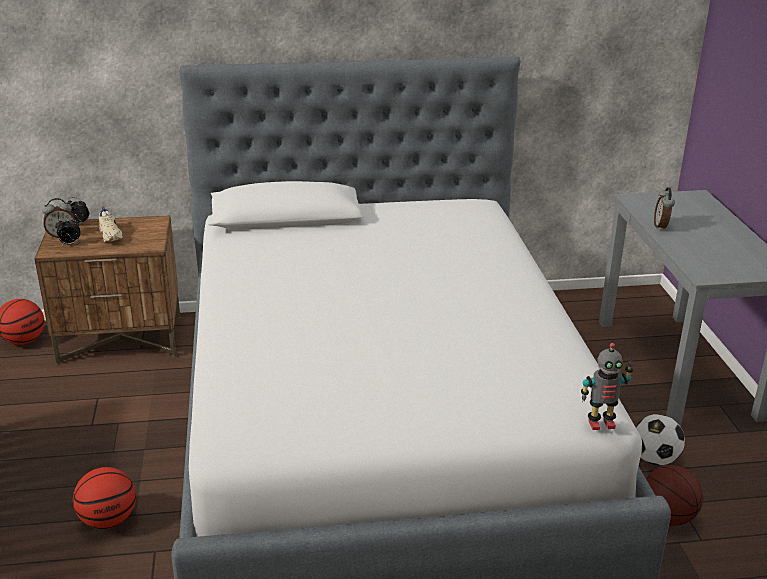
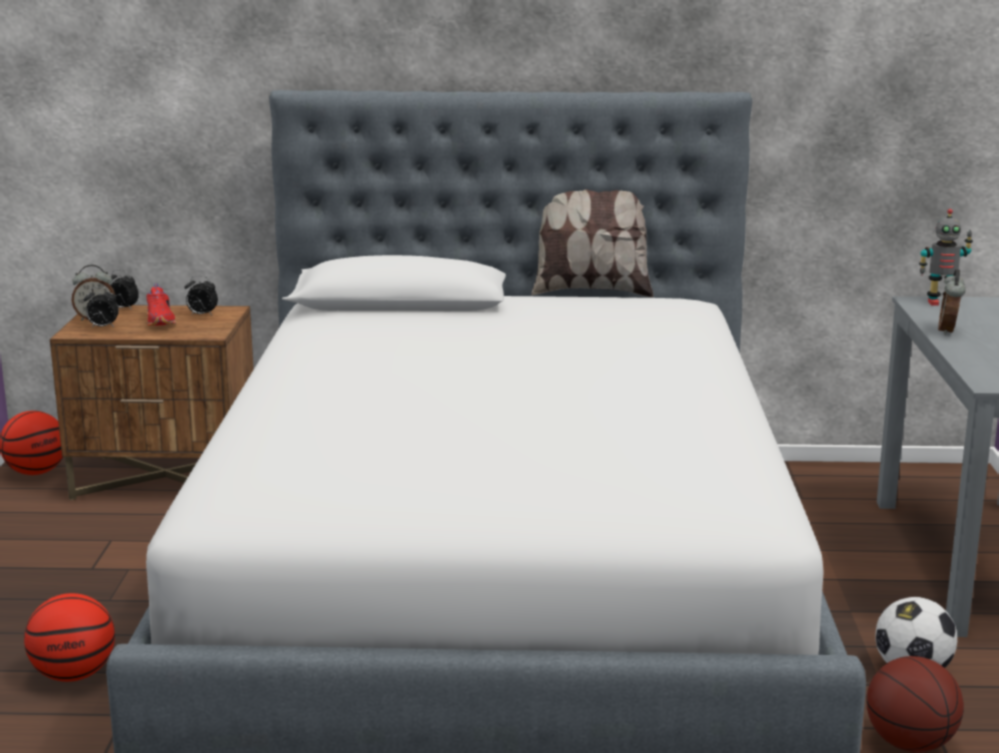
camera: 10 degrees right, 10 degrees down
beige shoe [98,206,123,242] -> red shoe [147,283,176,326]
toy robot [581,343,633,430] -> toy robot moved to [919,209,973,306]
none -> alarm clock [185,275,218,315]
none -> pillow [531,189,654,297]

